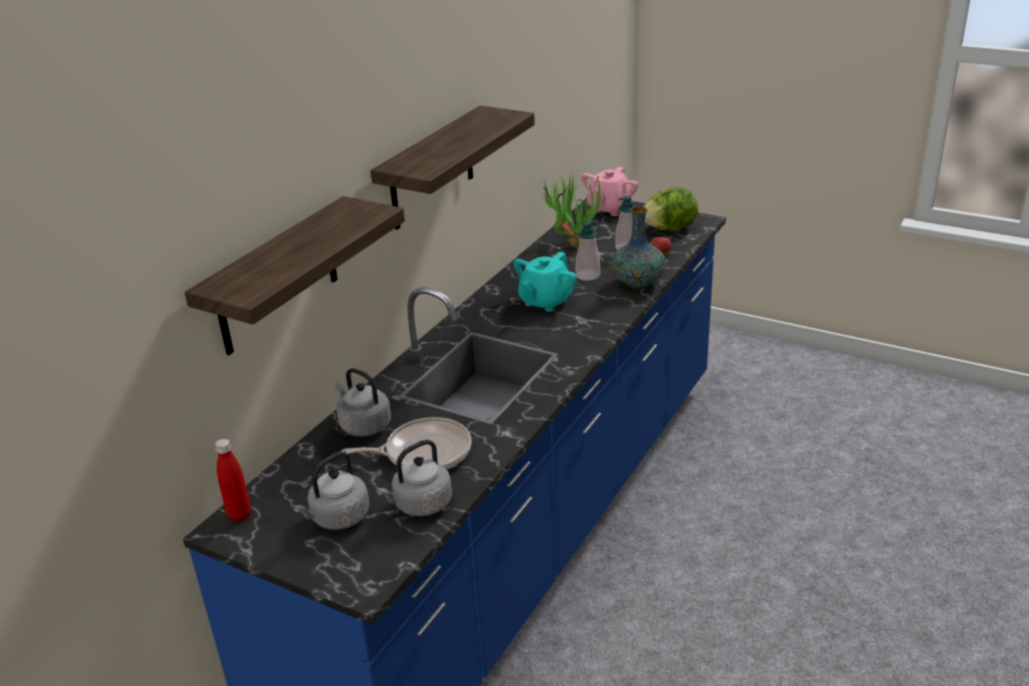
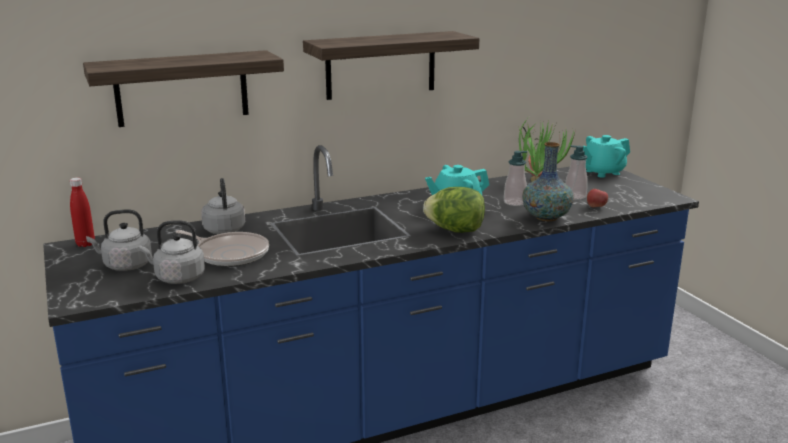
camera: 35 degrees right, 10 degrees down
pink teapot [581,167,639,216] -> turquoise teapot [583,135,630,178]
lettuce [644,188,698,230] -> lettuce moved to [423,187,485,233]

